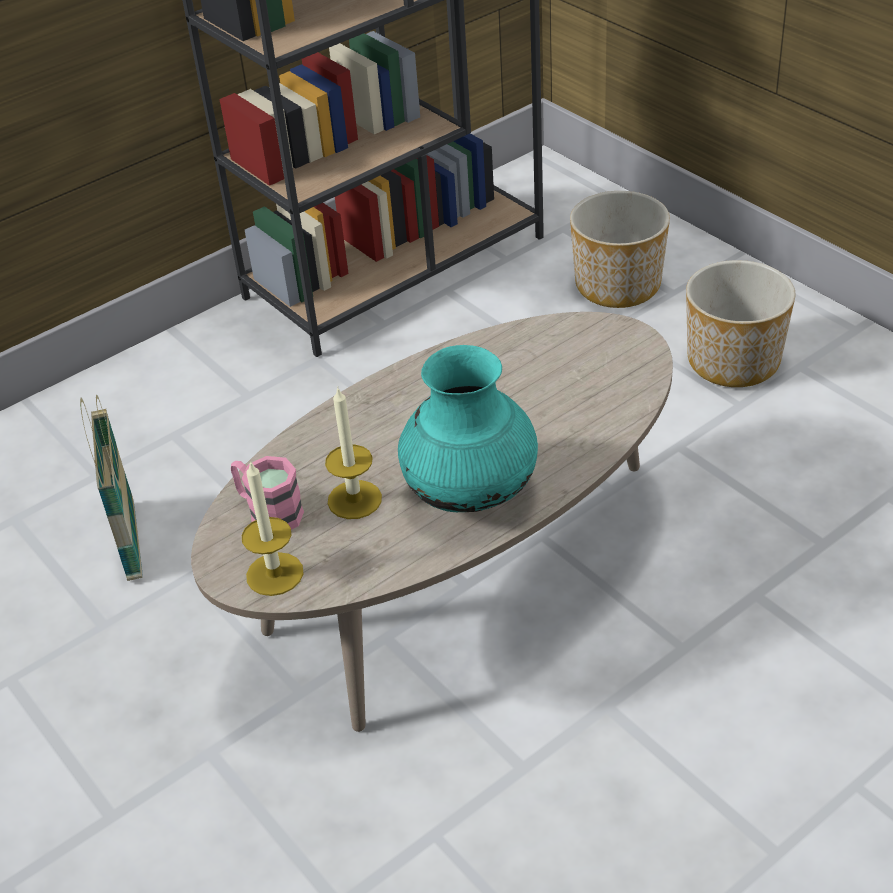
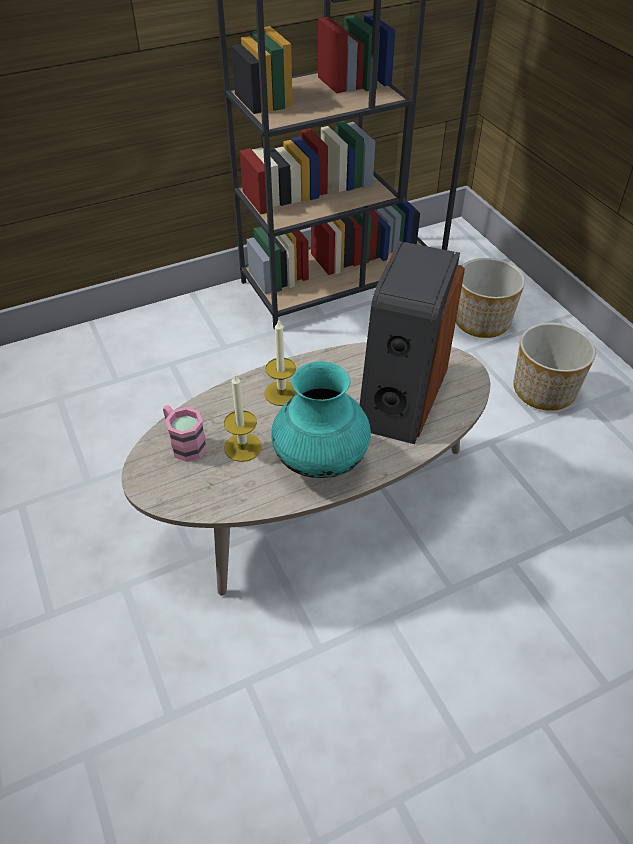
camera: 10 degrees right, 5 degrees up
basket [80,394,143,581] -> none
candle [242,460,303,596] -> candle moved to [264,319,297,406]
none -> speaker [360,241,465,444]

